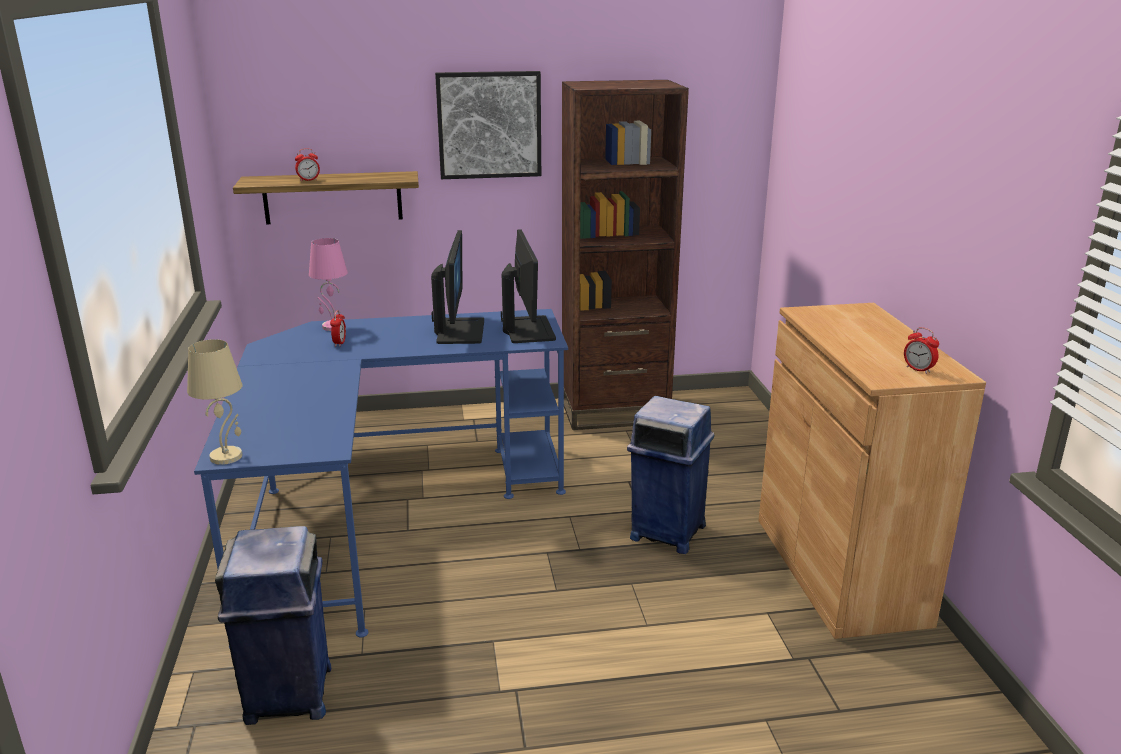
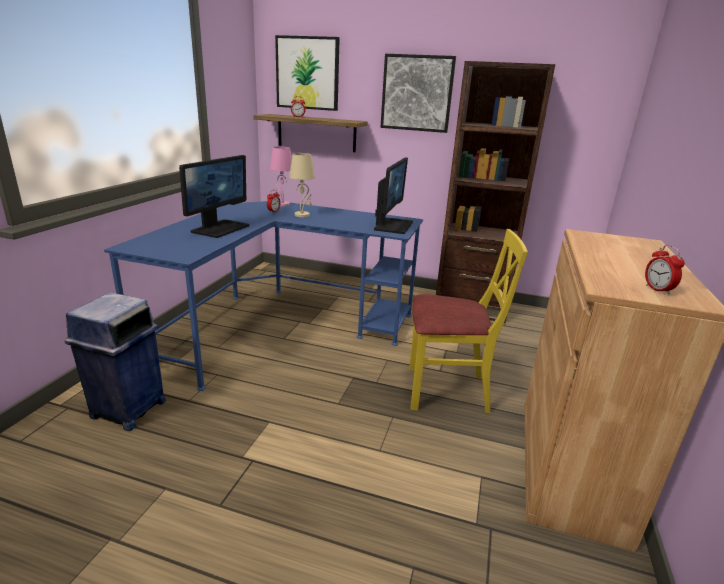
camera: 25 degrees right, 0 degrees up
beige table lamp [187,339,242,465] -> beige table lamp moved to [289,153,315,217]
monitor [431,230,484,344] -> monitor moved to [179,155,249,238]
blue trash can [627,396,714,554] -> yellow chair [409,229,528,413]
none -> picture [275,35,340,111]

